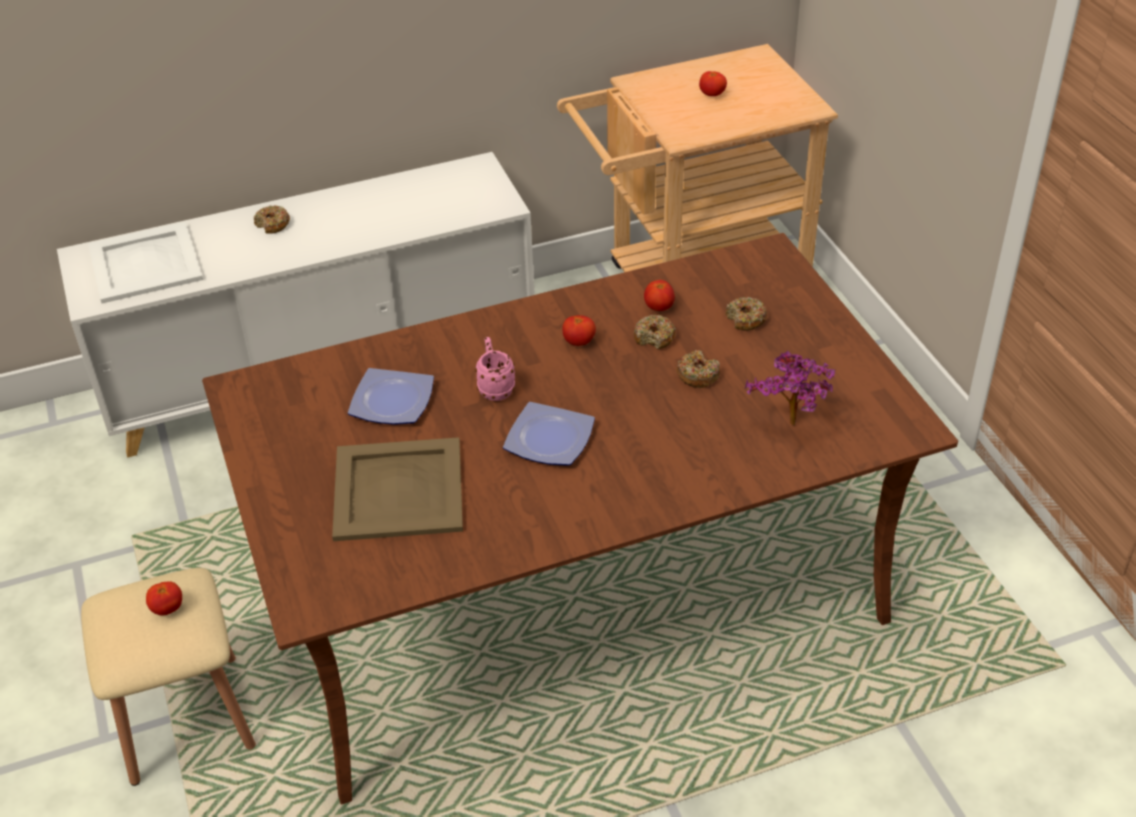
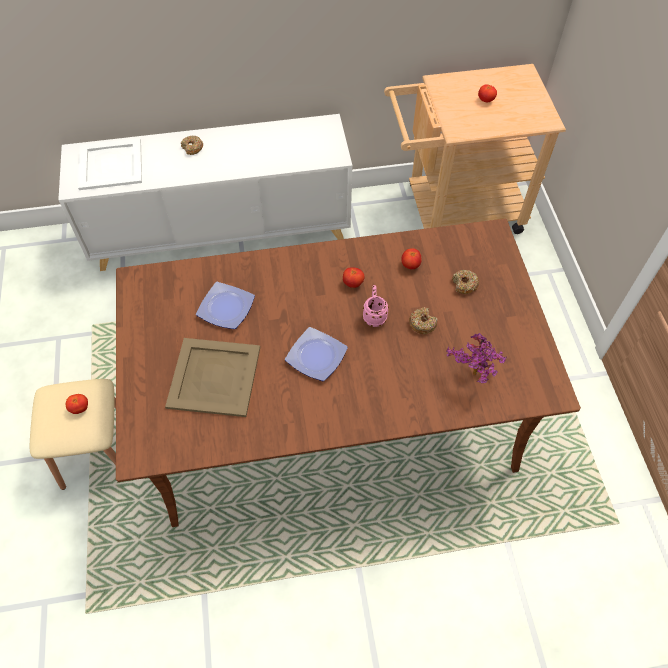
camera: 10 degrees right, 15 degrees up
pink mug [475,337,515,401] -> pink mug moved to [362,285,389,327]
donut [634,315,676,349] -> none

